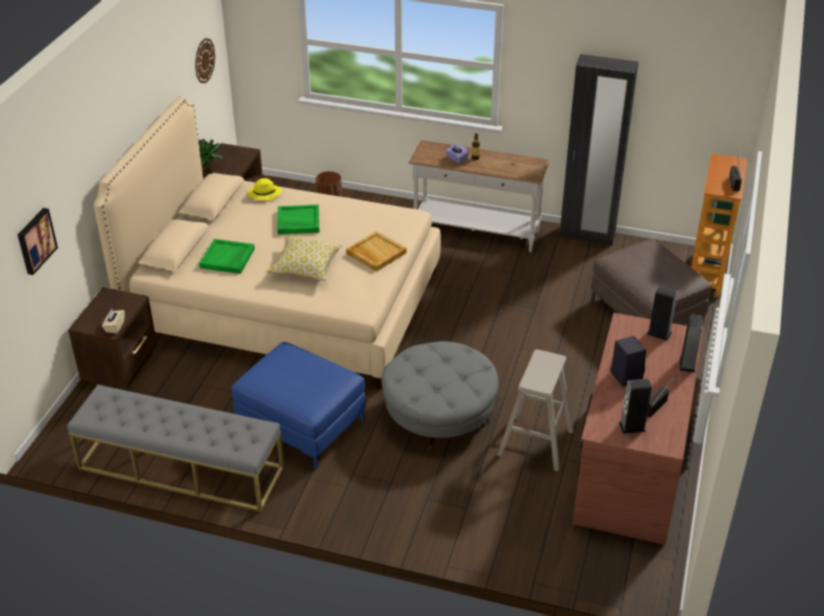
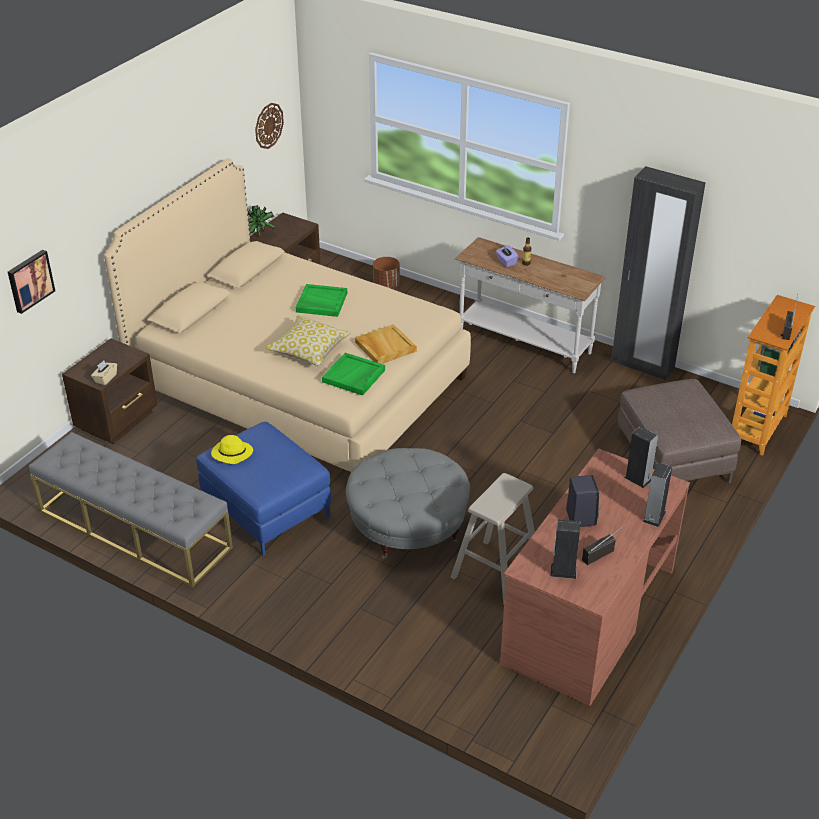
camera: 15 degrees right, 0 degrees up
green tray [199,239,255,274] -> green tray moved to [322,353,385,396]
yellow hat [248,178,282,201] -> yellow hat moved to [211,435,253,464]

